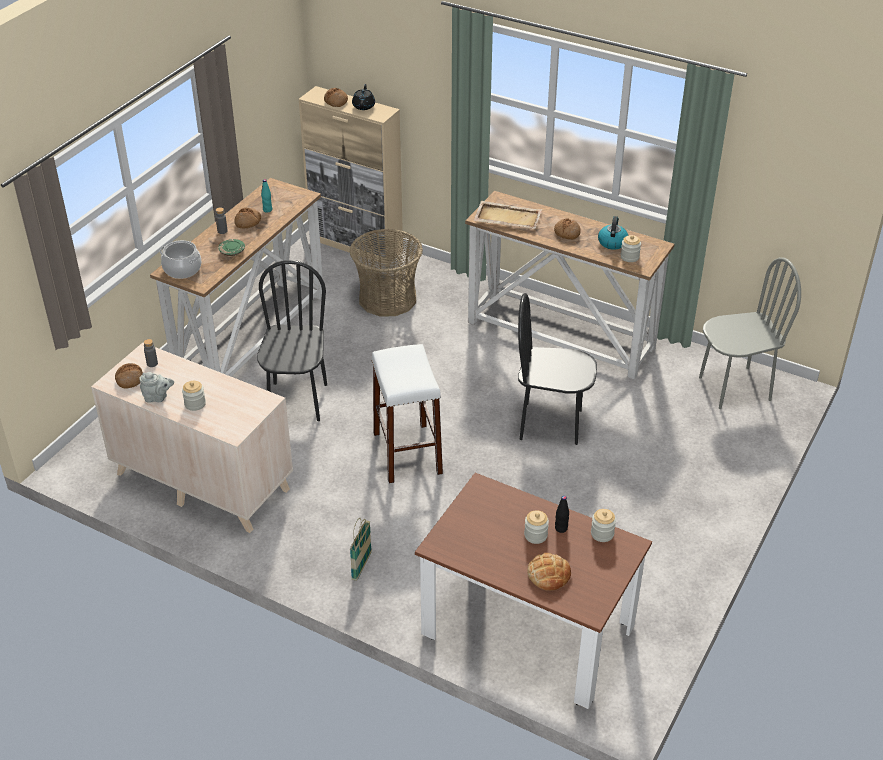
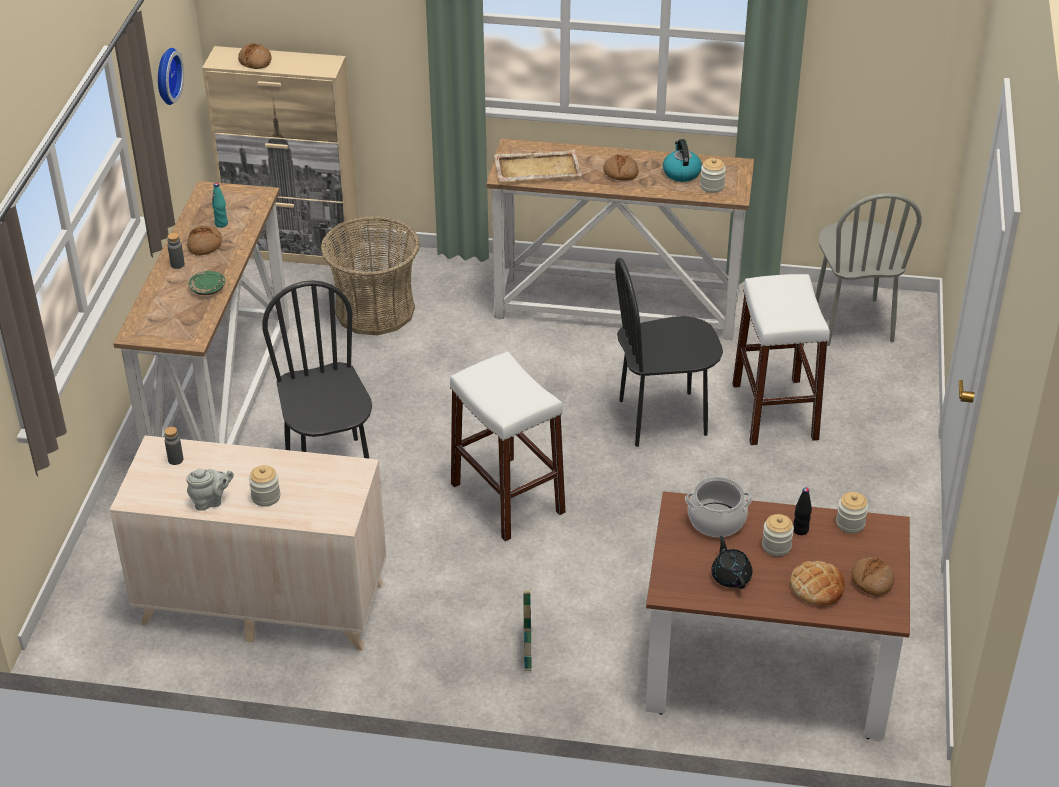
camera: 20 degrees left, 0 degrees up
bread [115,363,143,389] -> bread moved to [851,557,894,596]
cooking pot [160,240,201,279] -> cooking pot moved to [685,477,752,537]
black teapot [352,84,375,110] -> black teapot moved to [711,536,752,589]
grey chair [699,257,801,409] -> grey chair turned 120 degrees clockwise [815,193,922,346]
none -> wall clock [158,48,184,105]
none -> white stool [732,274,830,445]

